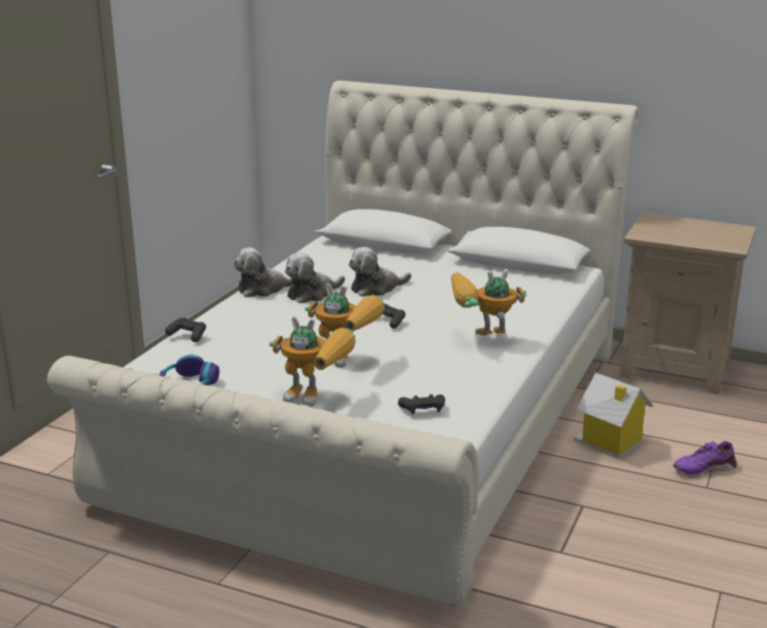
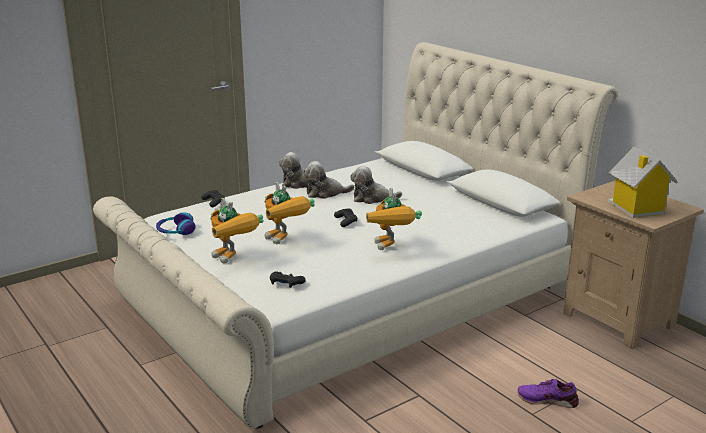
camera: 30 degrees right, 0 degrees up
toy robot [451,269,526,335] -> toy robot turned 120 degrees counterclockwise [366,188,422,250]
toy house [574,373,653,459] -> toy house moved to [608,147,678,218]

